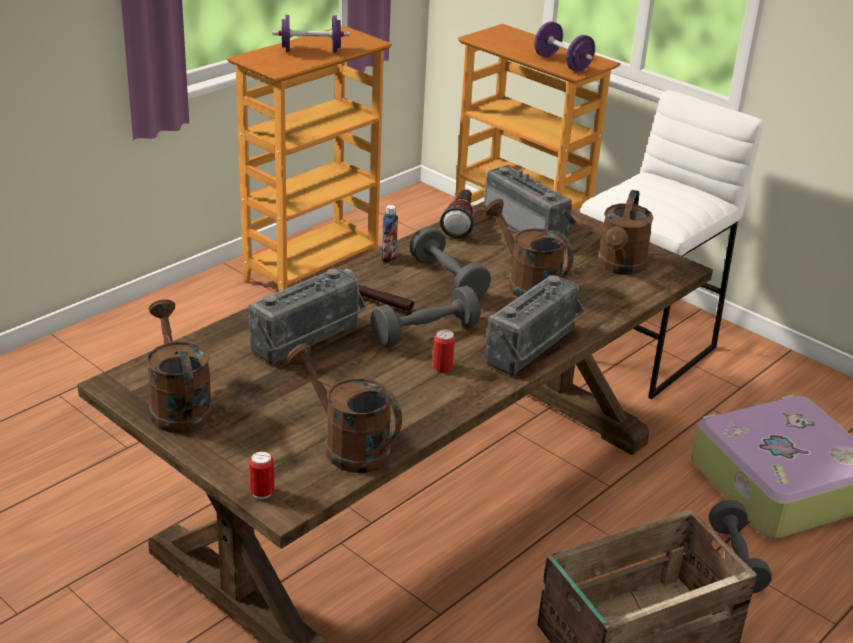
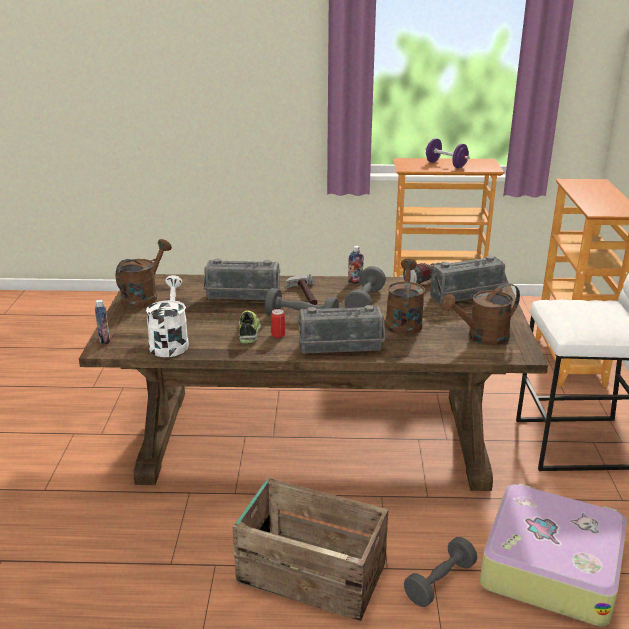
camera: 50 degrees right, 5 degrees down
can [249,451,274,499] -> bottle [95,300,110,344]
brown watering can [287,343,402,473] -> white watering can [146,275,189,357]
radio [484,165,577,237] -> radio turned 60 degrees clockwise [430,256,508,304]
purple dumbbell [534,21,595,72] -> none
none -> shoe [239,311,261,344]

